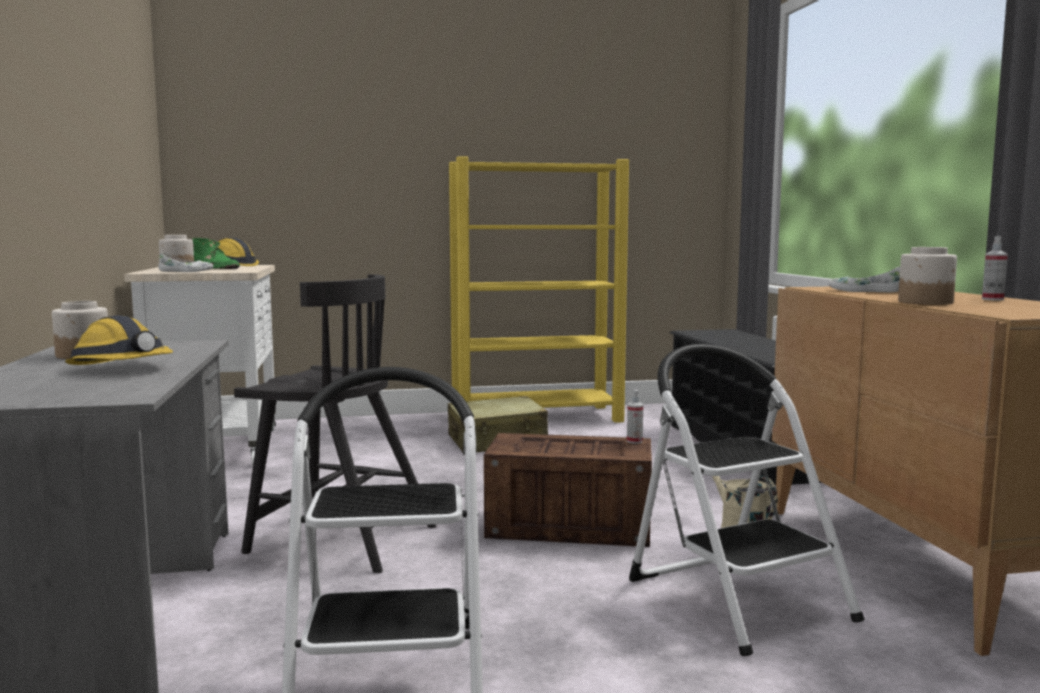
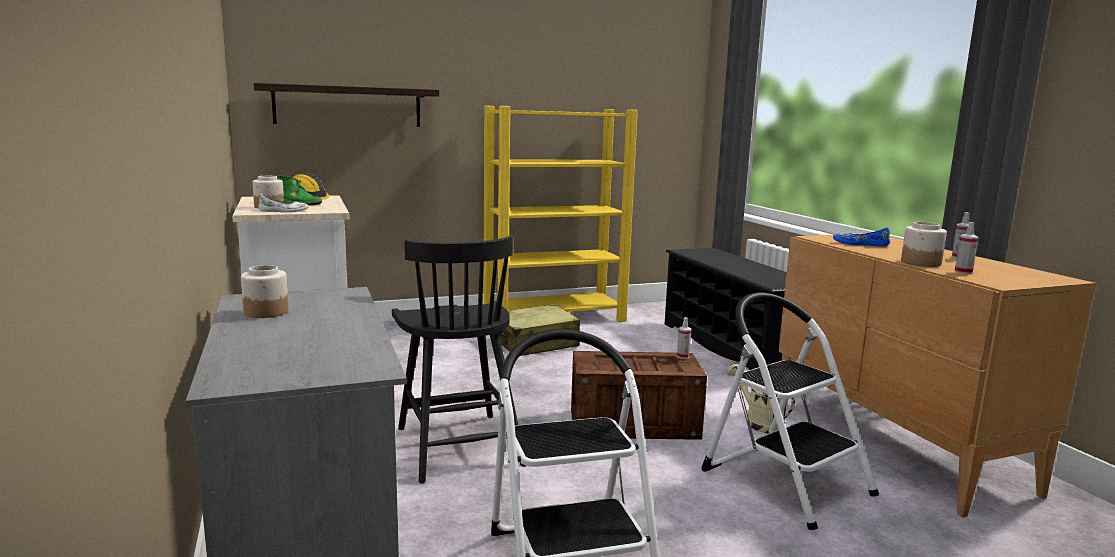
camera: 10 degrees left, 5 degrees up
hard hat [65,316,173,365] -> none
black chair [234,274,436,573] -> black chair turned 60 degrees clockwise [392,235,526,484]
white shoe [828,267,900,292] -> blue shoe [833,228,890,247]
none -> shelf [253,83,439,127]
none -> spray bottle [954,222,979,274]

